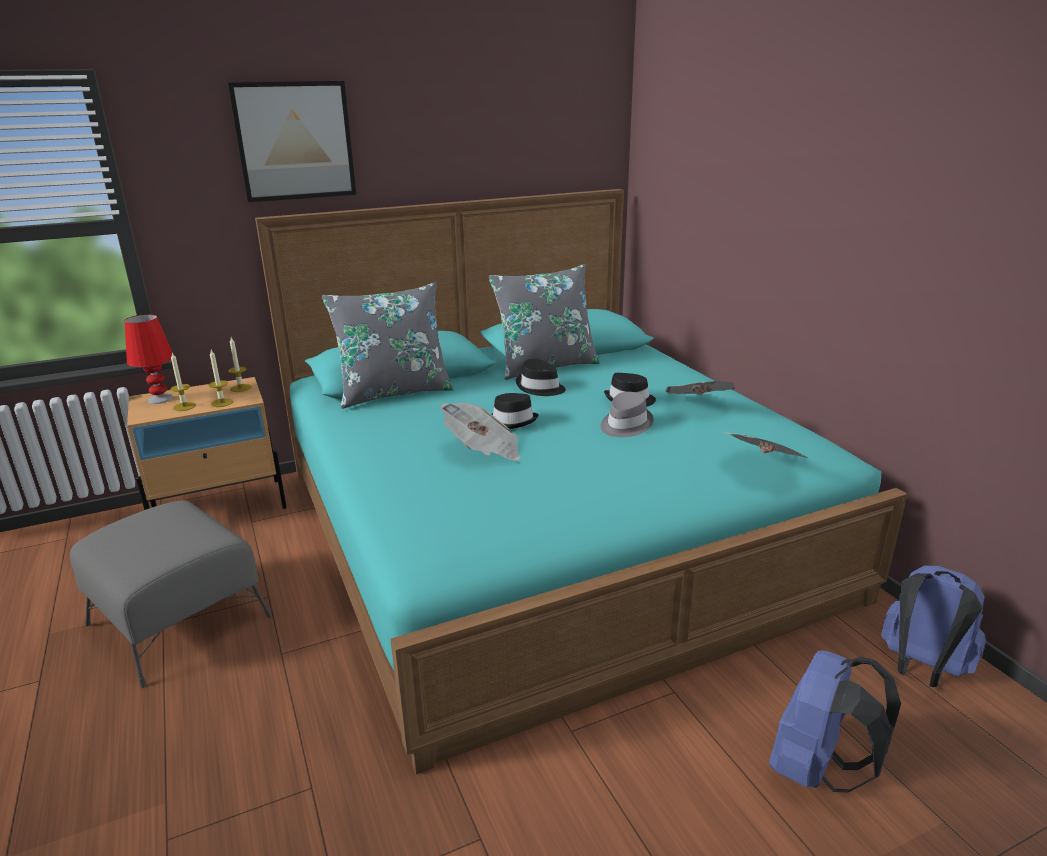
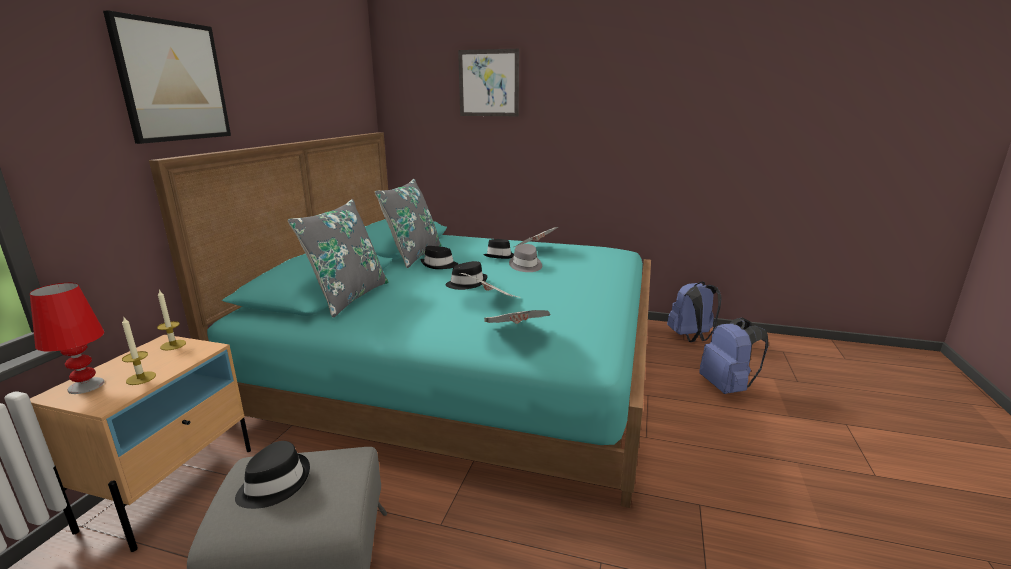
camera: 50 degrees left, 5 degrees down
candle [208,350,233,407] -> none
newspaper [724,432,808,458] -> newspaper moved to [484,310,550,324]
none -> black hat [235,441,310,509]
none -> picture [458,49,519,116]

